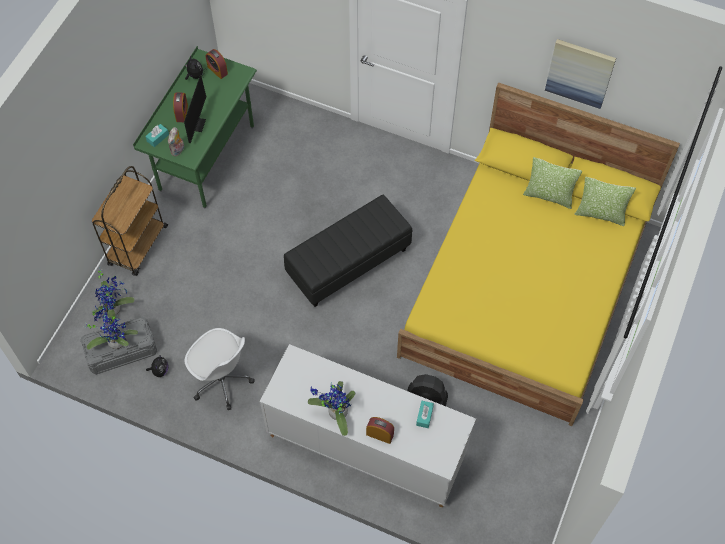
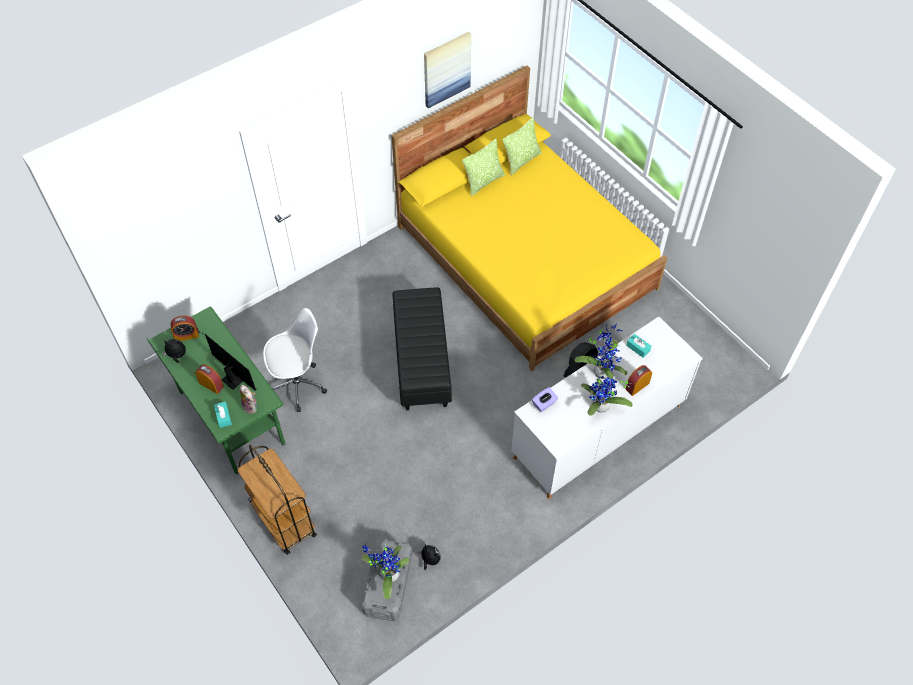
camera: 60 degrees left, 5 degrees down
potted plant [94,270,135,324] -> potted plant moved to [575,324,627,379]
white office chair [184,328,255,410] -> white office chair moved to [263,308,327,412]
none -> purple tissue box [532,387,558,412]

